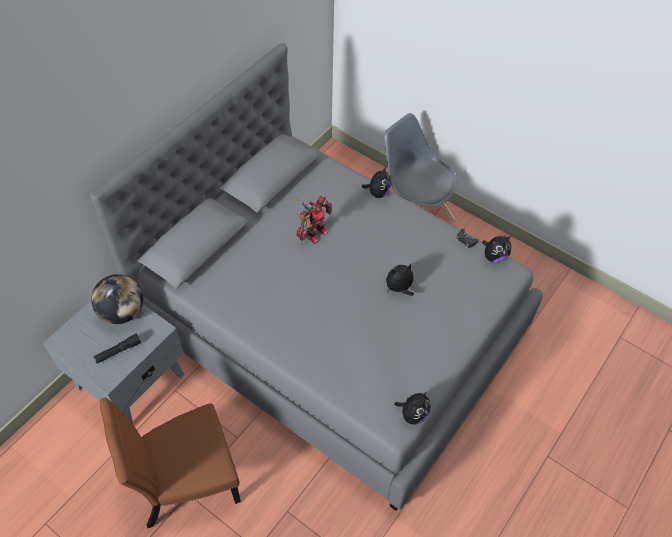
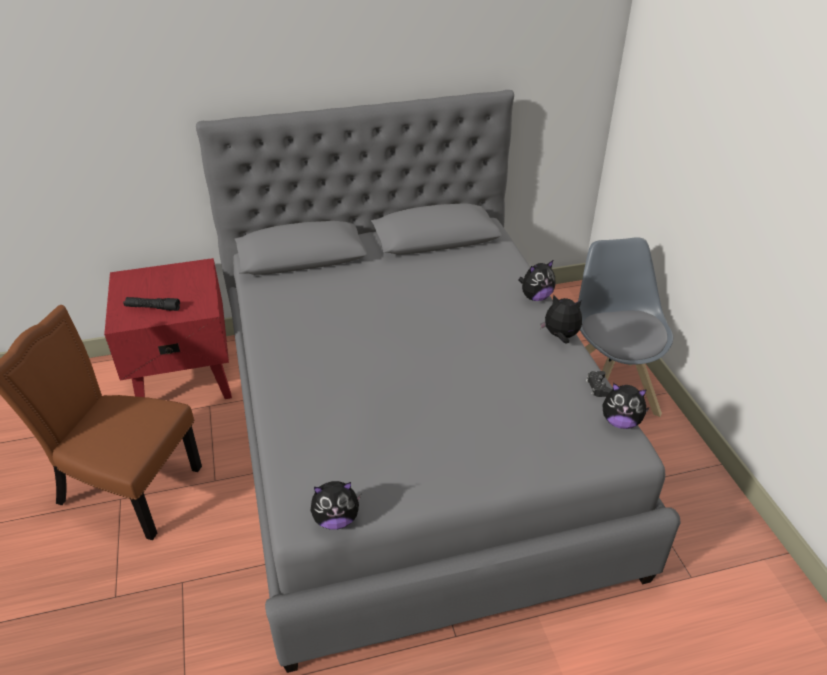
camera: 40 degrees right, 15 degrees down
grey nightstand [43,301,184,424] -> red nightstand [104,258,232,399]
globe [91,274,143,324] -> none
toy robot [295,196,332,244] -> none
plush toy [386,264,414,296] -> plush toy moved to [540,295,582,343]

